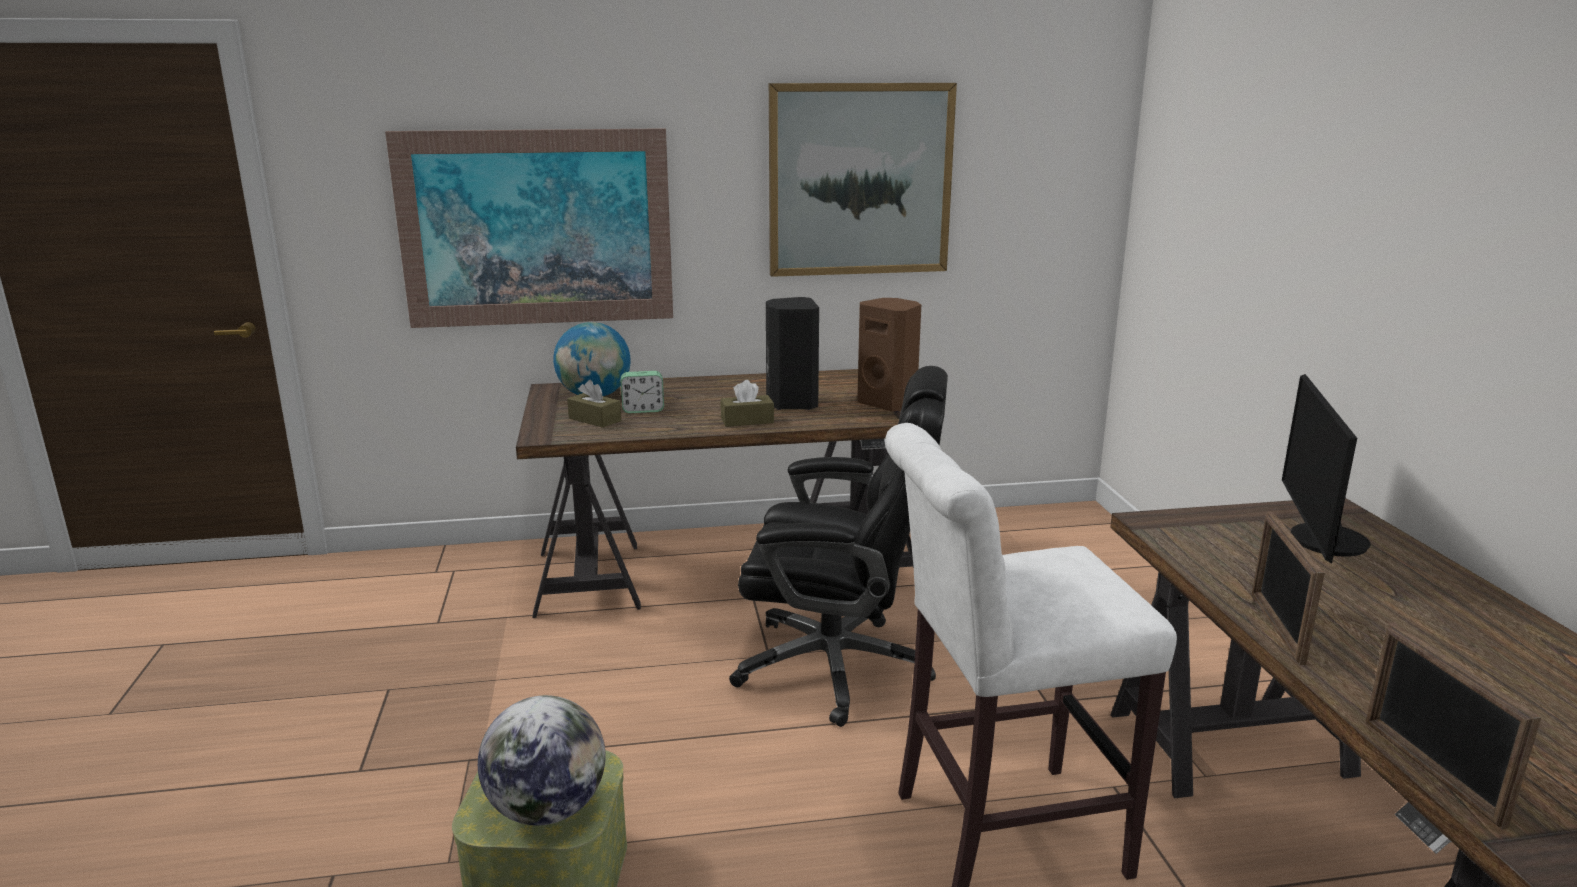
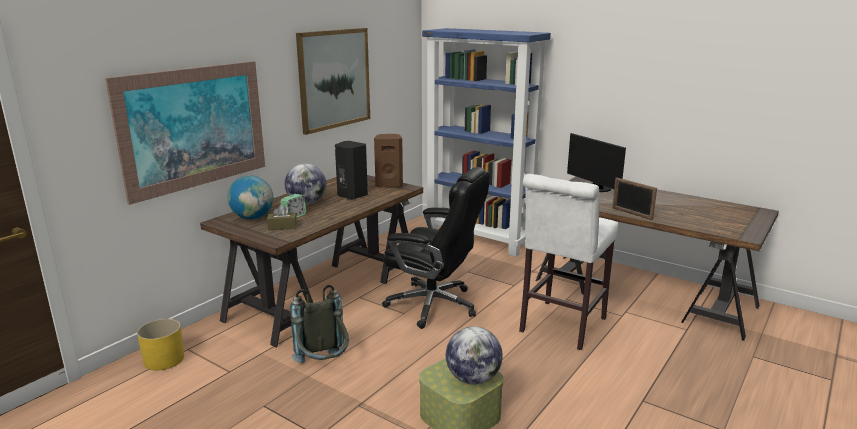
camera: 45 degrees left, 0 degrees up
brown tissue box [721,380,774,427] -> none
black office chair [729,366,948,727] -> black office chair turned 60 degrees clockwise [382,167,490,329]
picture frame [1365,622,1541,830] -> none
none -> yellow planter [137,319,184,370]
none -> globe [285,163,326,205]
none -> grey backpack [290,285,349,363]
none -> blue bookcase [422,28,551,257]

